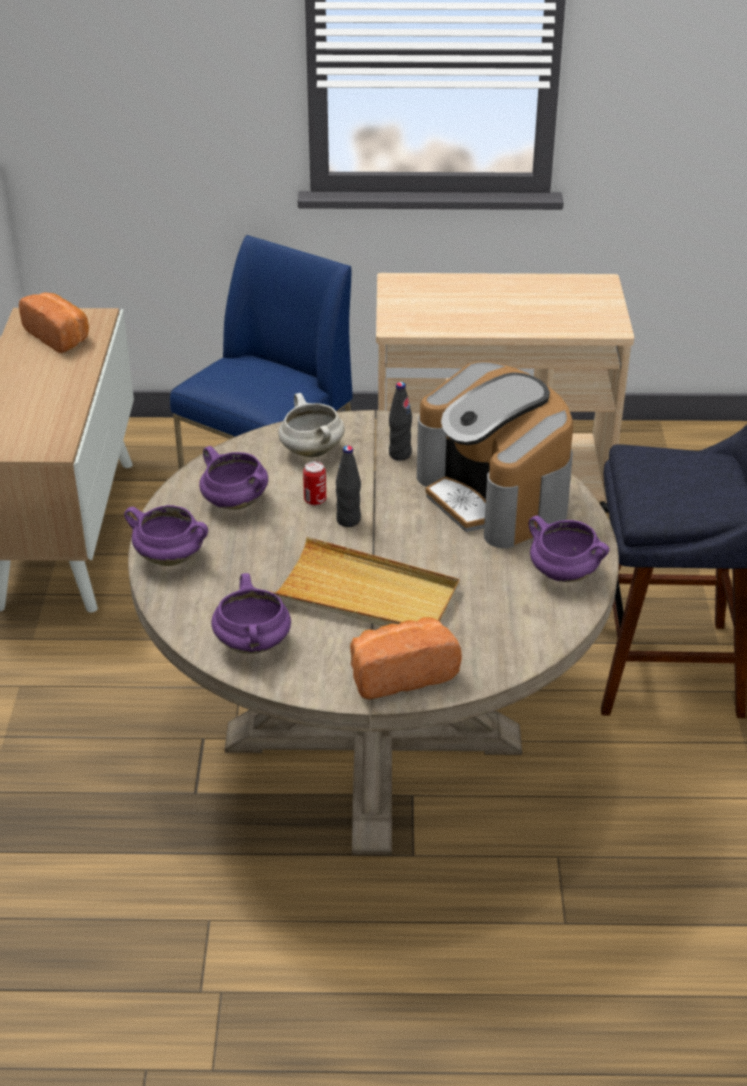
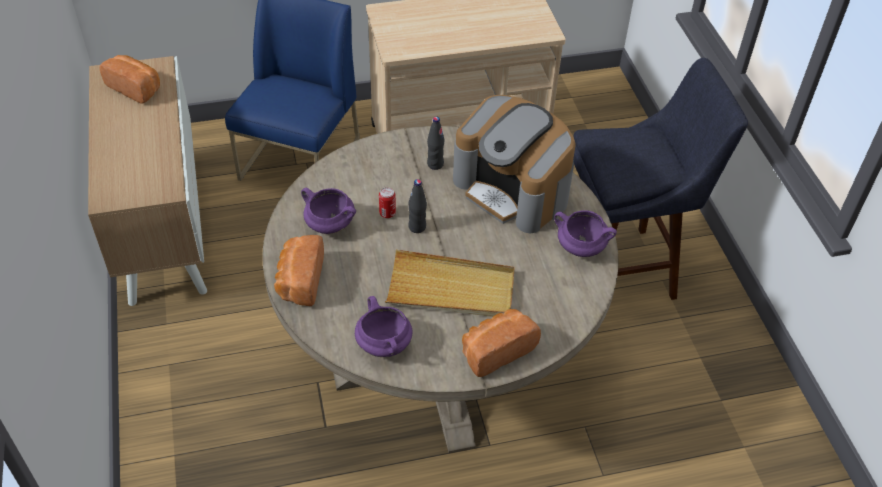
camera: 15 degrees left, 10 degrees up
purple cooking pot [124,505,208,566] -> bread [274,235,324,306]
white cooking pot [278,393,345,457] -> none

